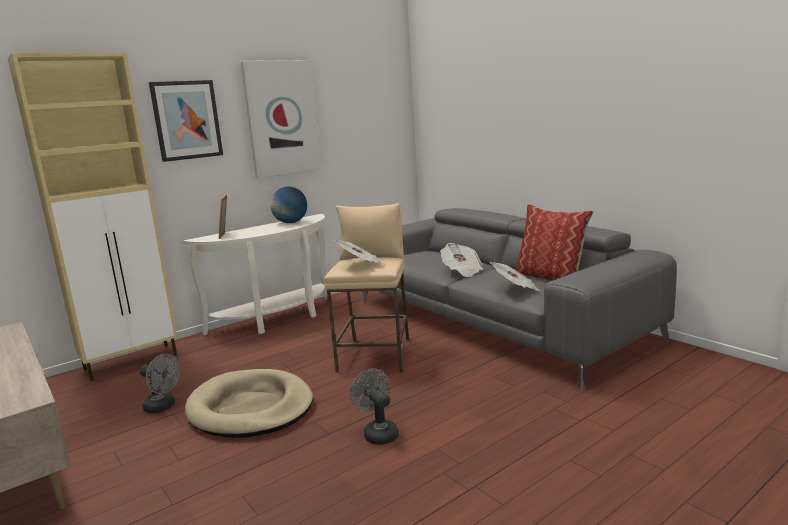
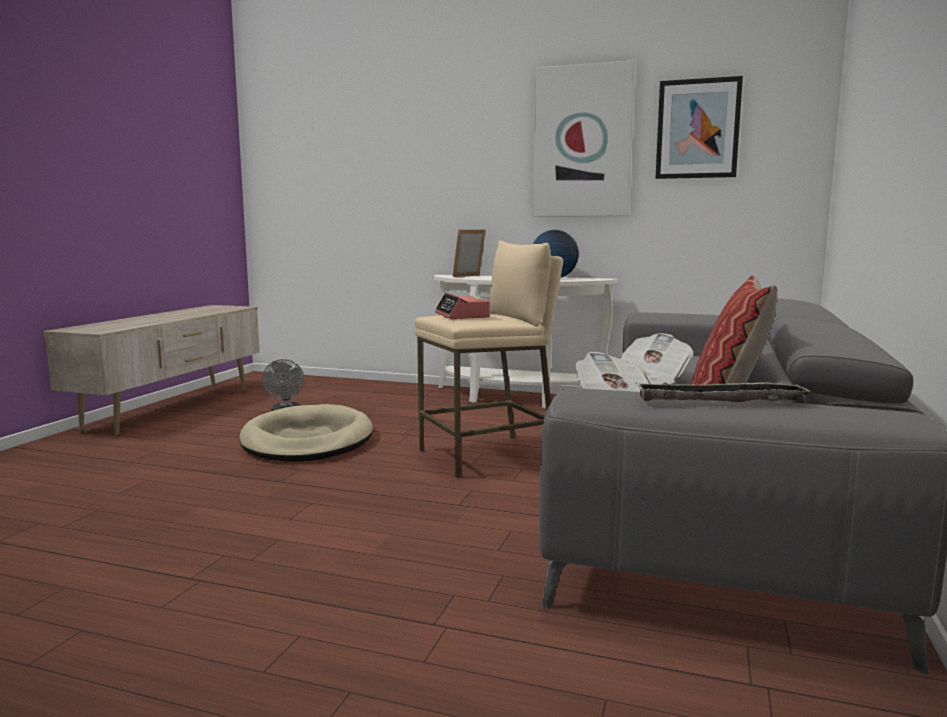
camera: 55 degrees right, 5 degrees down
beige cabinet [8,53,177,381] -> none
picture [149,80,223,162] -> picture moved to [655,76,743,179]
newspaper [334,240,384,264] -> alarm clock [435,293,490,319]
grey fan [350,368,399,445] -> none
none -> tray [636,382,812,402]

